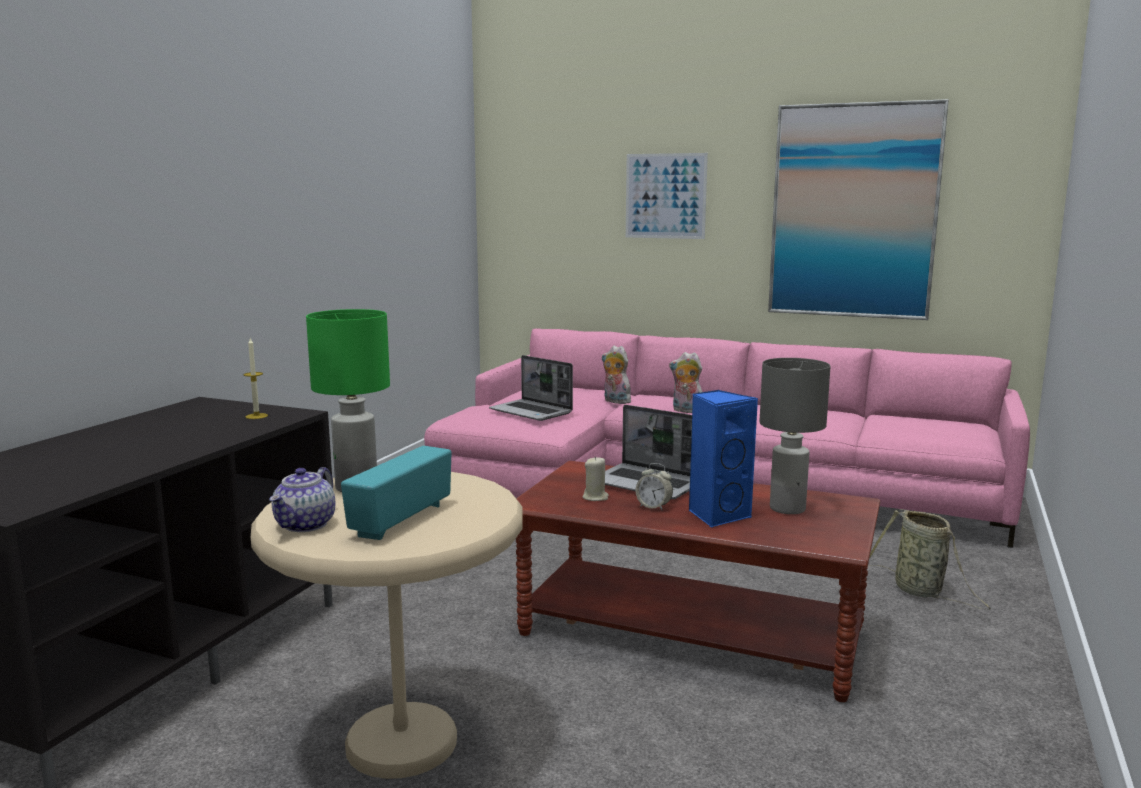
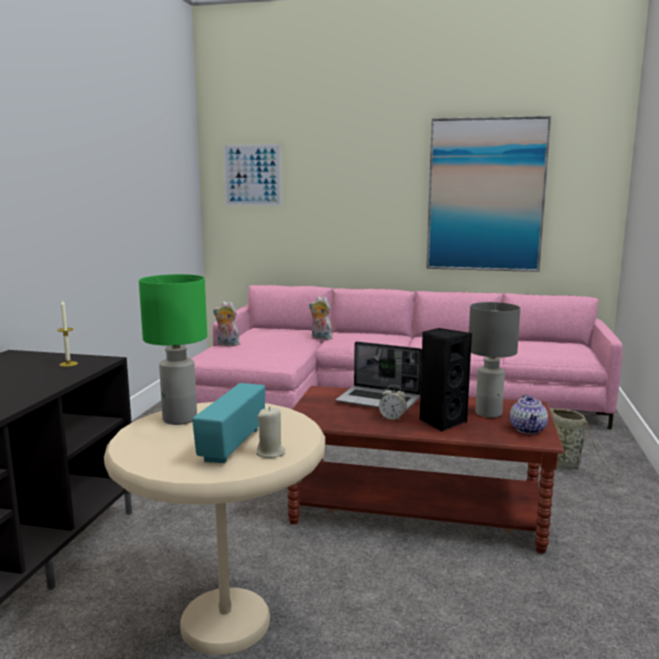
camera: 10 degrees left, 0 degrees up
teapot [270,467,335,532] -> teapot moved to [510,395,548,434]
laptop [489,355,573,421] -> none
beige candle [582,456,609,501] -> beige candle moved to [256,406,285,458]
picture [626,153,708,239] -> picture moved to [223,144,282,206]
plush toy [669,352,702,413] -> plush toy moved to [213,301,240,346]
blue speaker [688,390,758,527] -> black speaker [420,328,472,432]

